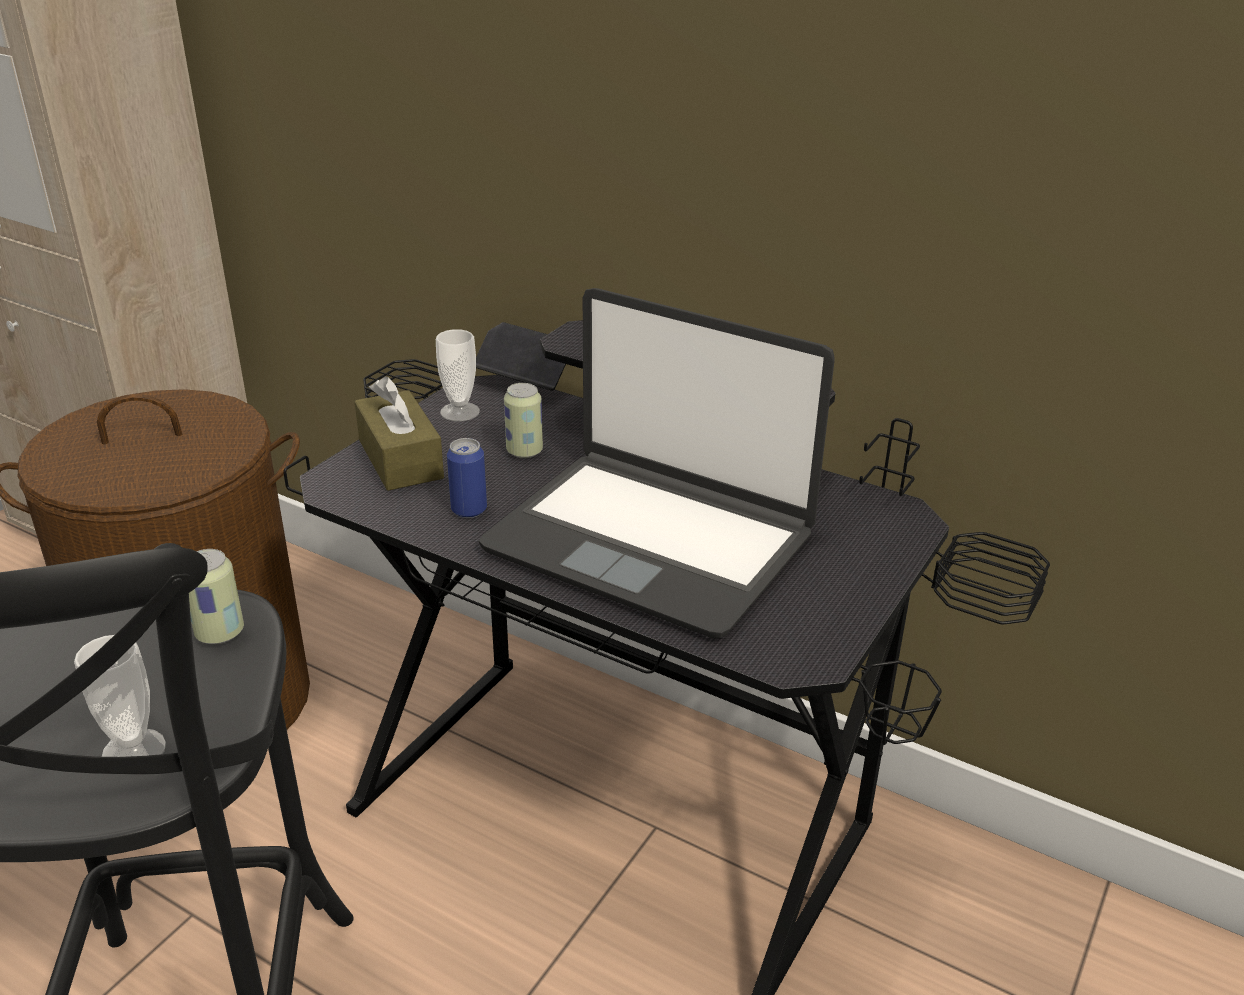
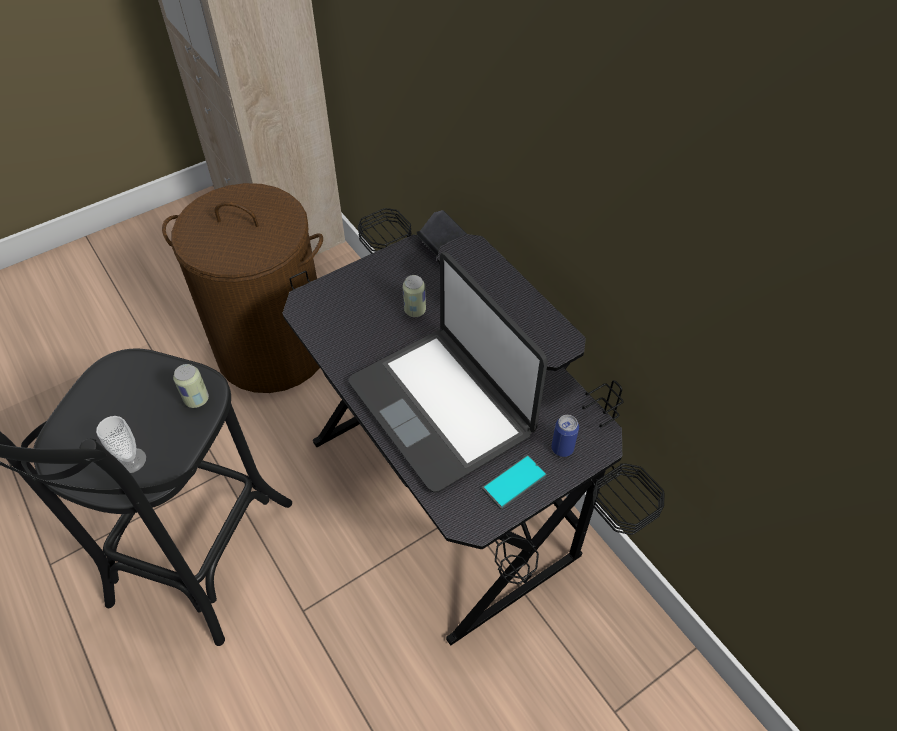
camera: 25 degrees right, 20 degrees up
brown tissue box [354,376,444,491] -> none
cup [436,329,480,421] -> none
can [447,438,487,518] -> can moved to [551,415,579,457]
none -> phone [482,455,547,509]

